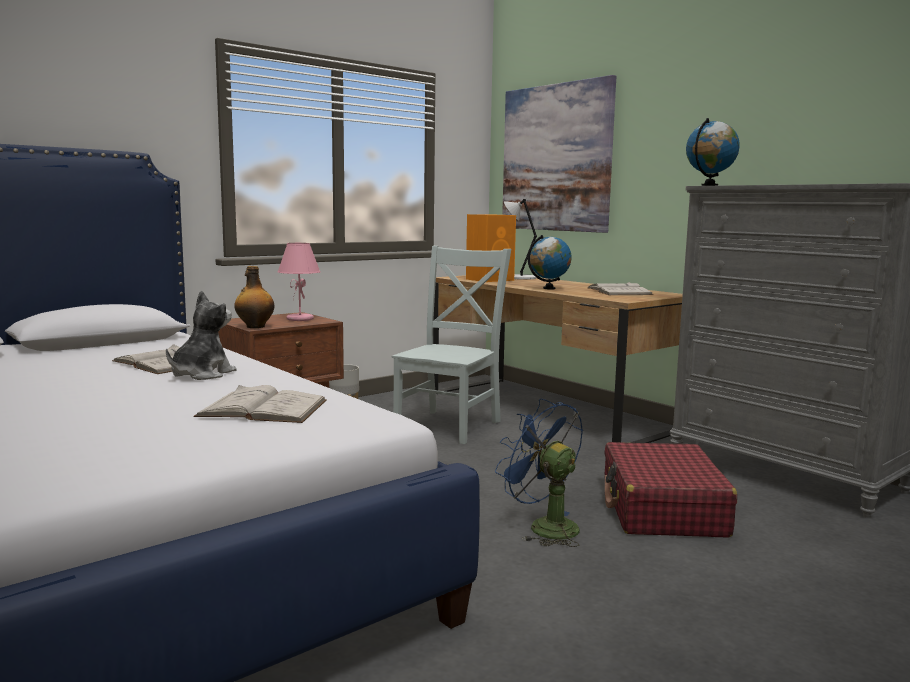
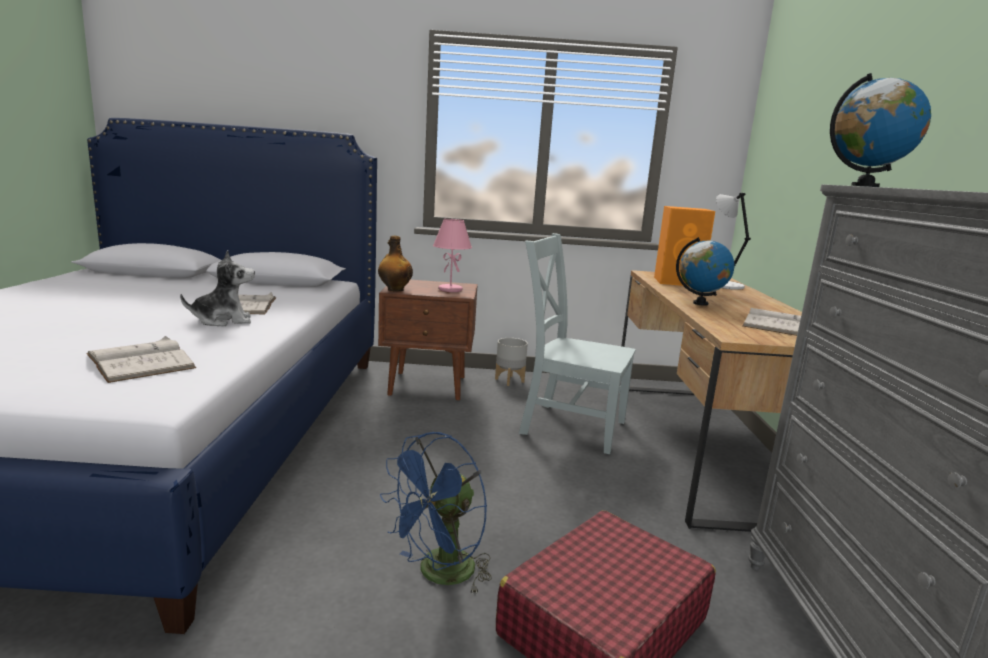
camera: 40 degrees right, 5 degrees up
grey chair [392,246,511,444] -> grey chair turned 135 degrees counterclockwise [519,233,636,454]
blue fan [495,399,583,547] -> blue fan turned 135 degrees counterclockwise [380,432,492,595]
picture [502,75,616,233] -> none

